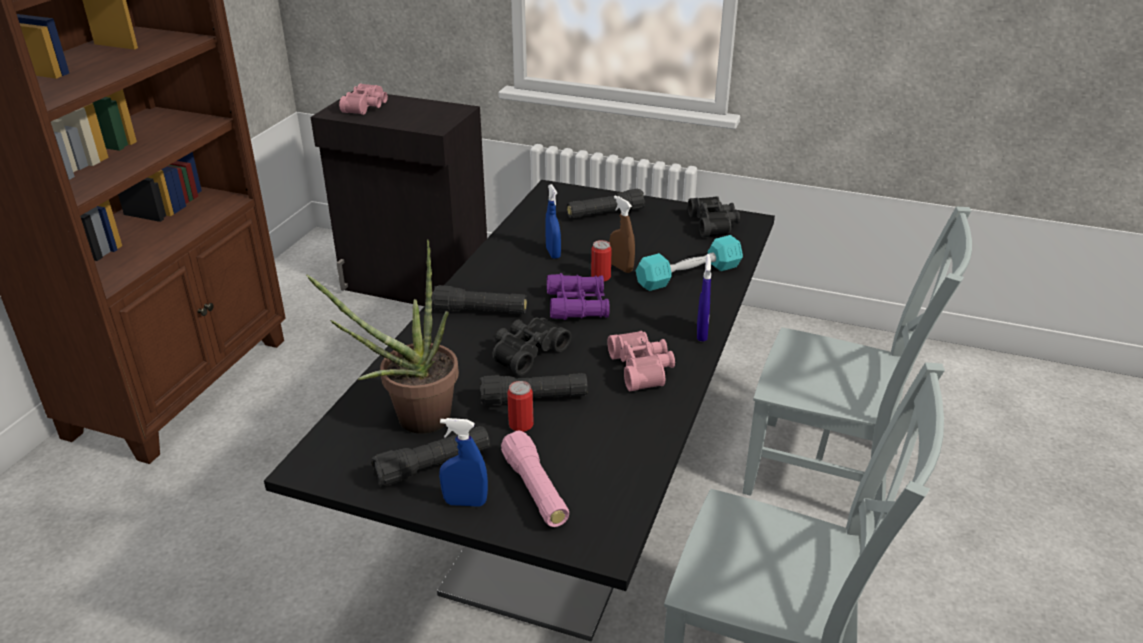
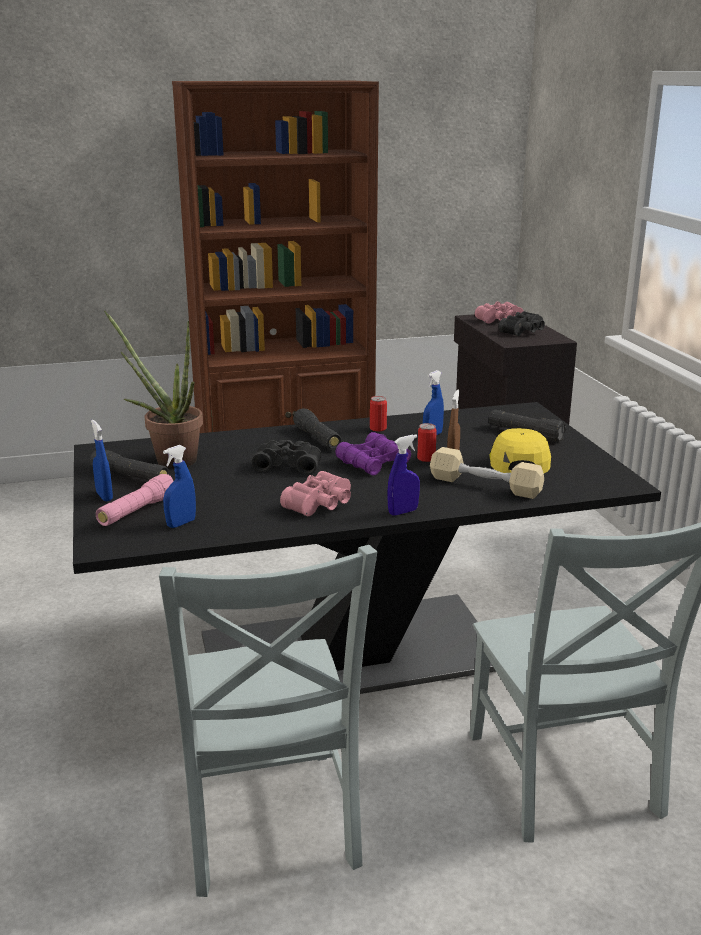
camera: 55 degrees right, 10 degrees down
black flashlight [480,373,588,405] -> none
can [507,381,534,432] -> can moved to [370,396,387,431]
turquoise dumbbell [636,235,743,291] -> beige dumbbell [430,447,544,499]
black binoculars [688,196,740,237] -> black binoculars moved to [499,311,545,336]
none -> blue spray bottle [163,445,196,528]
none -> yellow cap [489,428,551,473]

